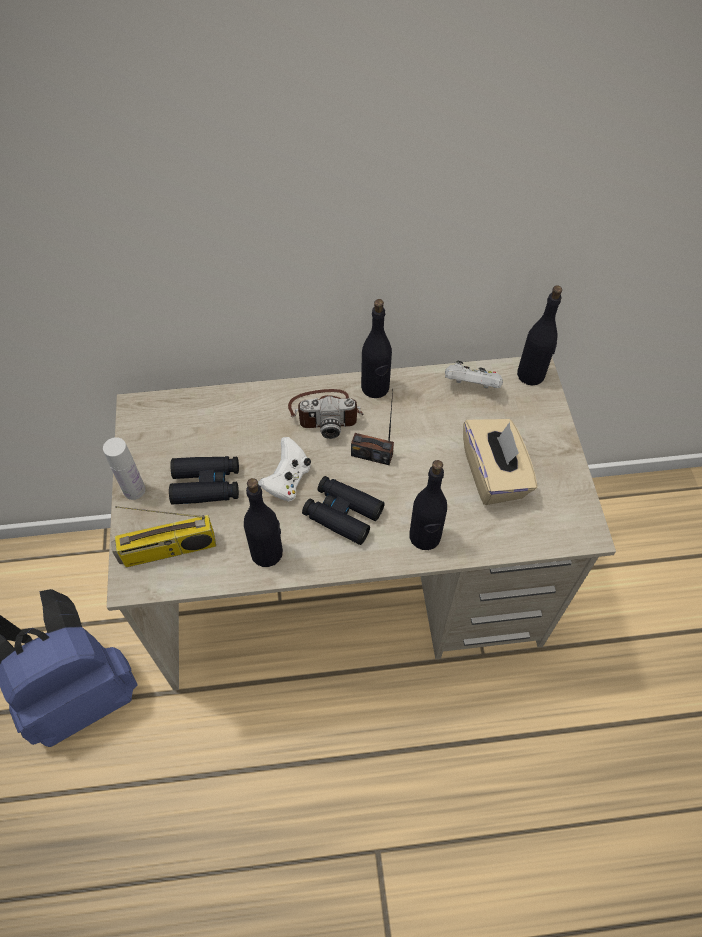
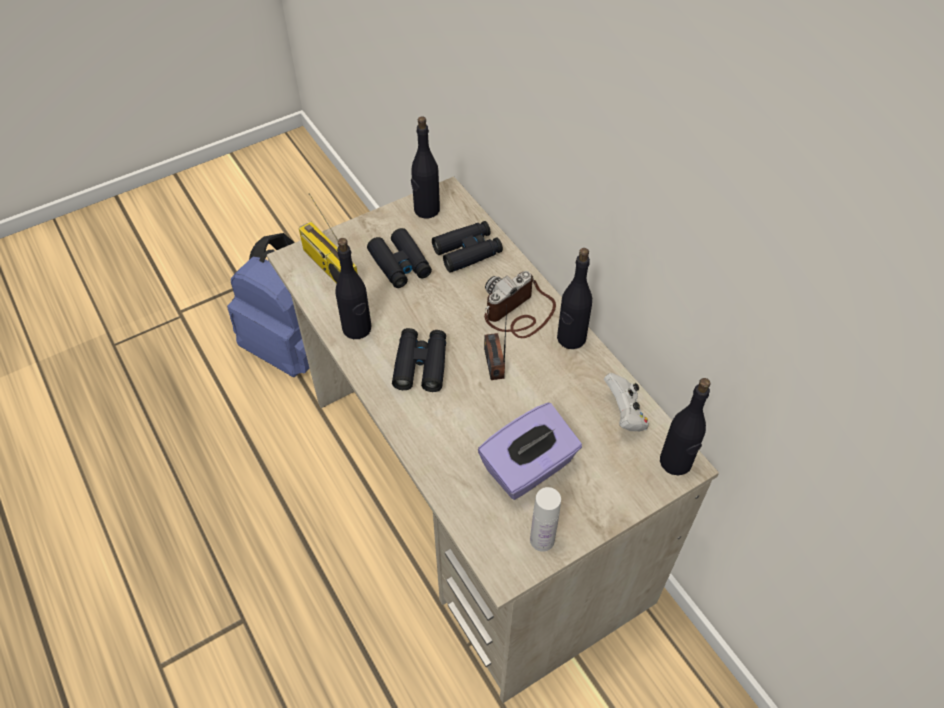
camera: 65 degrees right, 5 degrees down
white bottle [103,437,146,500] -> white bottle moved to [530,487,561,552]
white game controller [258,437,311,502] -> none
camera [288,389,364,439] -> camera turned 75 degrees clockwise [484,271,556,338]
black bottle [409,460,447,550] -> black bottle moved to [411,116,440,218]
beige tissue box [463,419,537,505] -> purple tissue box [478,403,582,500]
none -> black binoculars [432,221,503,273]

